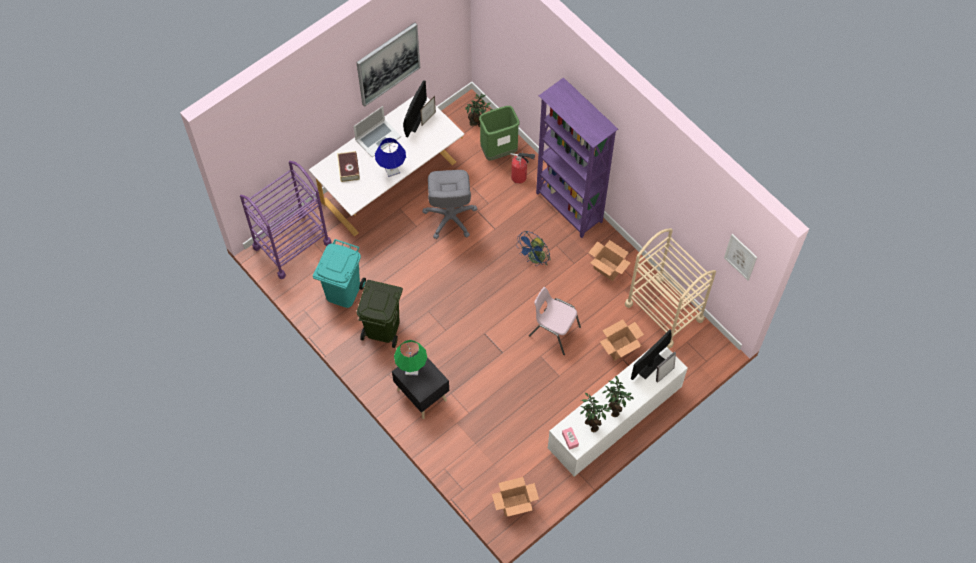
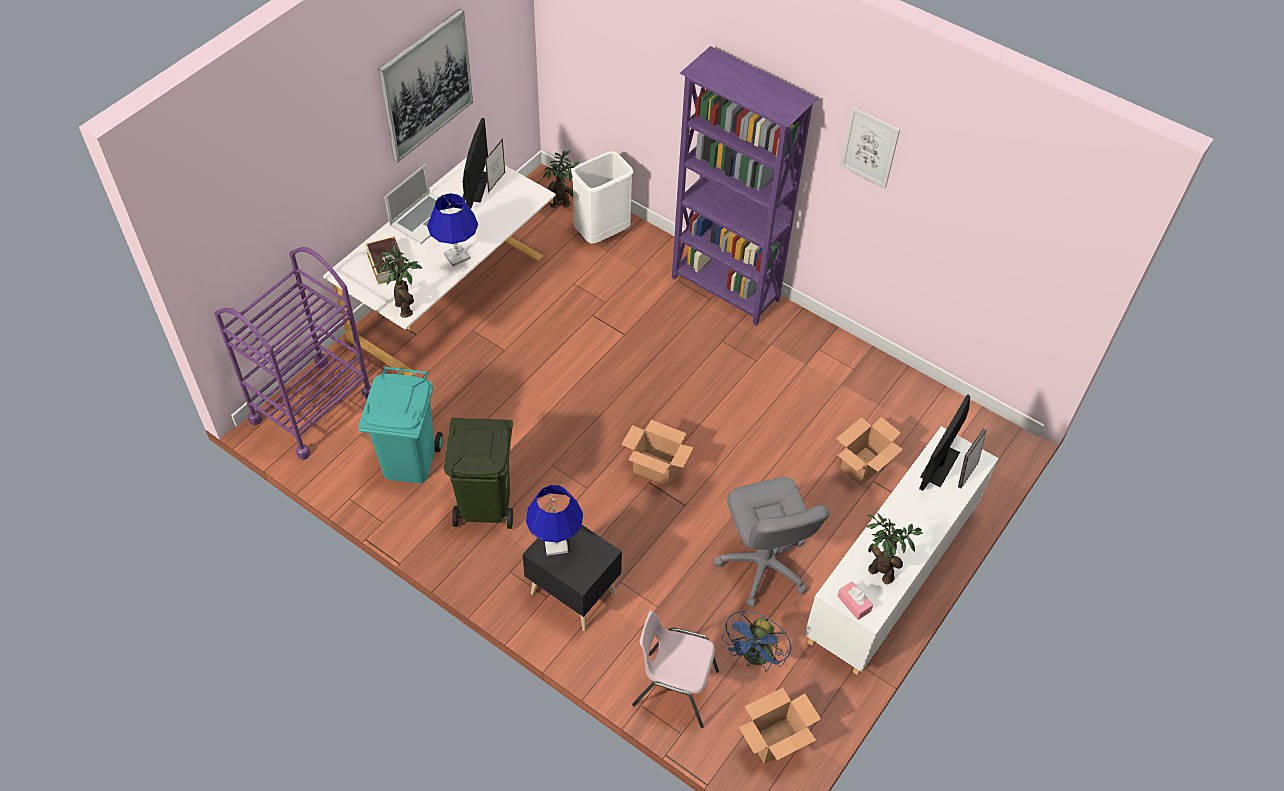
camera: 15 degrees left, 10 degrees down
green table lamp [394,340,427,376] -> blue table lamp [526,485,583,556]
grey office chair [422,170,478,239] -> grey office chair moved to [714,477,830,607]
green trash can [479,106,520,160] -> white trash can [571,151,634,244]
fire extinguisher [510,151,536,184] -> none
blue fan [516,231,550,266] -> blue fan moved to [722,611,791,671]
pink chair [529,287,581,355] -> pink chair moved to [632,610,719,728]
cardboard box [588,240,631,281] -> cardboard box moved to [621,420,694,486]
potted plant [602,376,634,417] -> potted plant moved to [372,245,423,318]
beige cart [625,228,716,348] -> none
picture [724,234,757,281] -> picture moved to [840,107,900,188]

